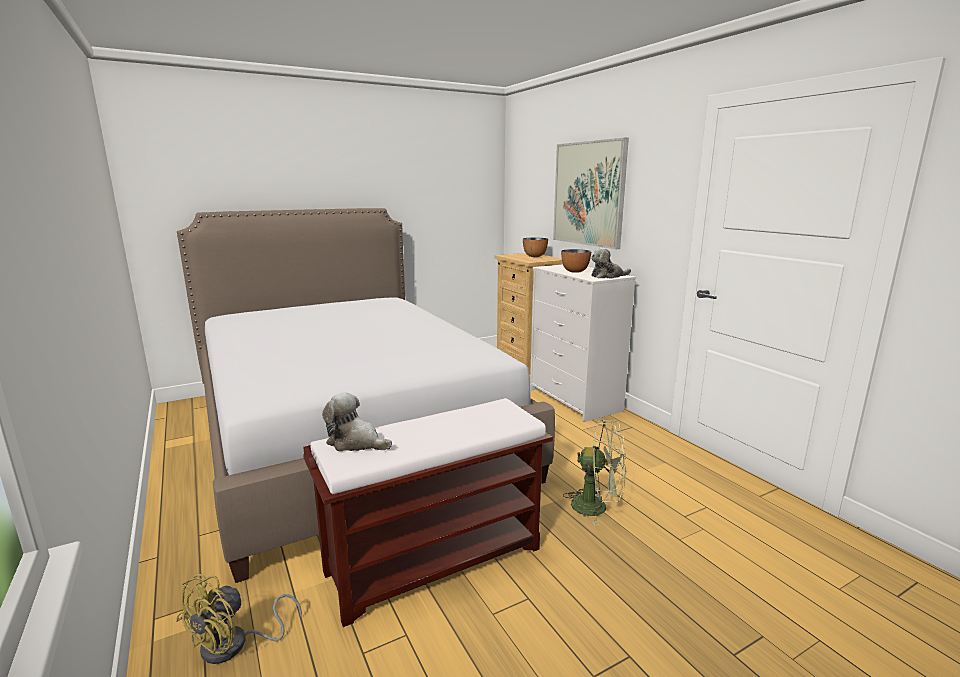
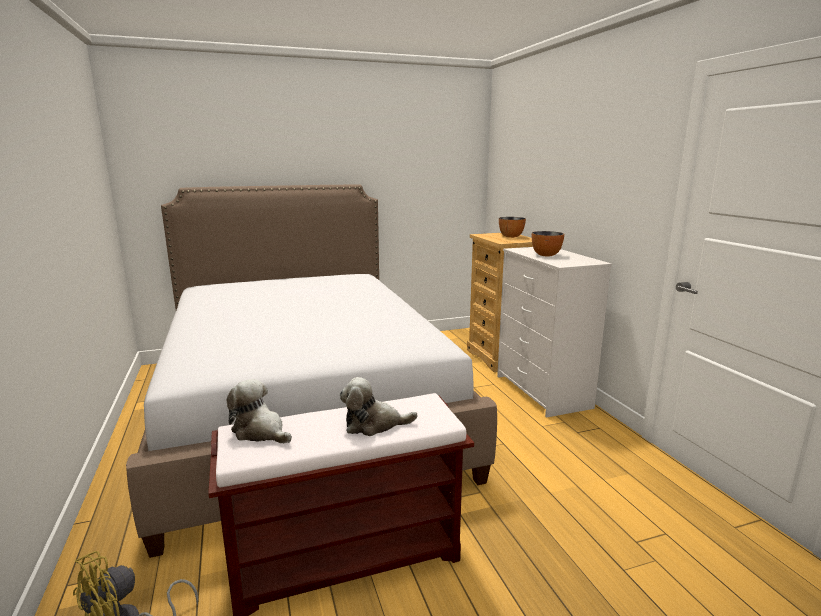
camera: 10 degrees right, 0 degrees up
picture [553,137,629,249] -> none
green fan [563,420,626,526] -> none
plush toy [591,248,631,279] -> plush toy moved to [340,377,418,436]

